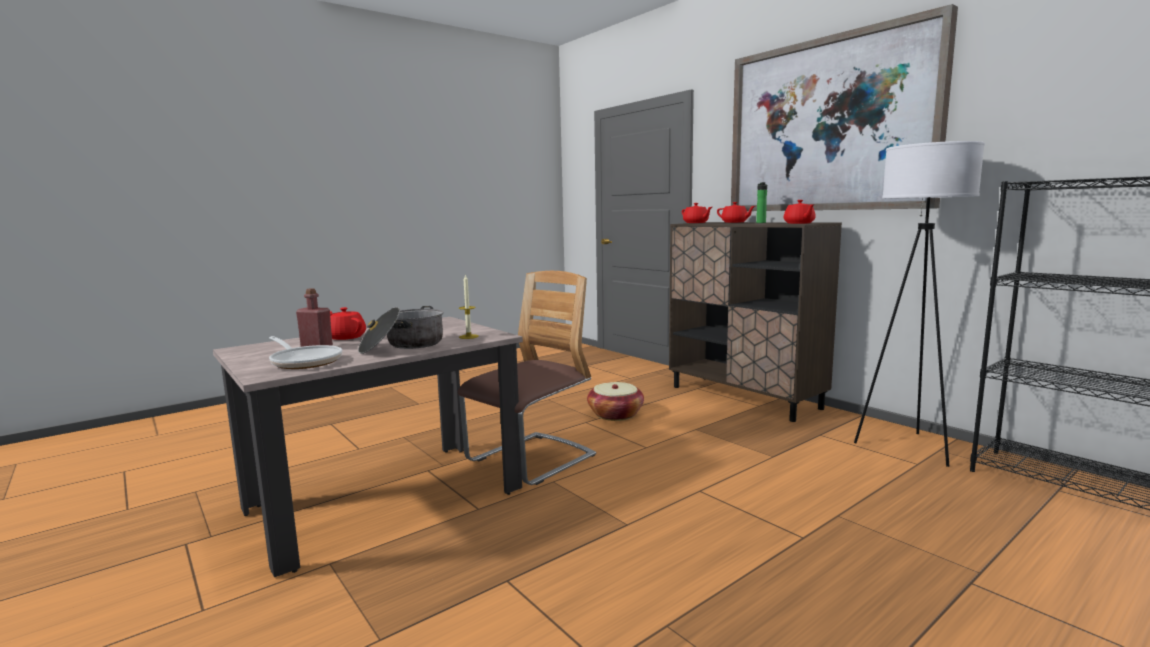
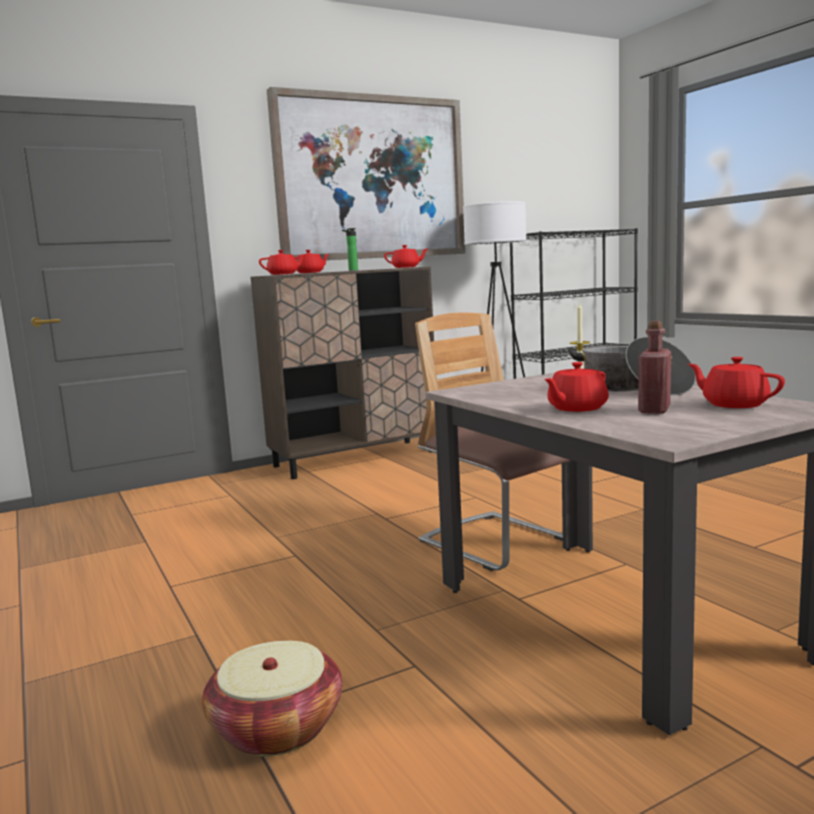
camera: 80 degrees left, 0 degrees up
frying pan [269,336,342,369] -> red teapot [688,357,785,408]
basket [587,382,644,421] -> basket moved to [202,640,342,756]

